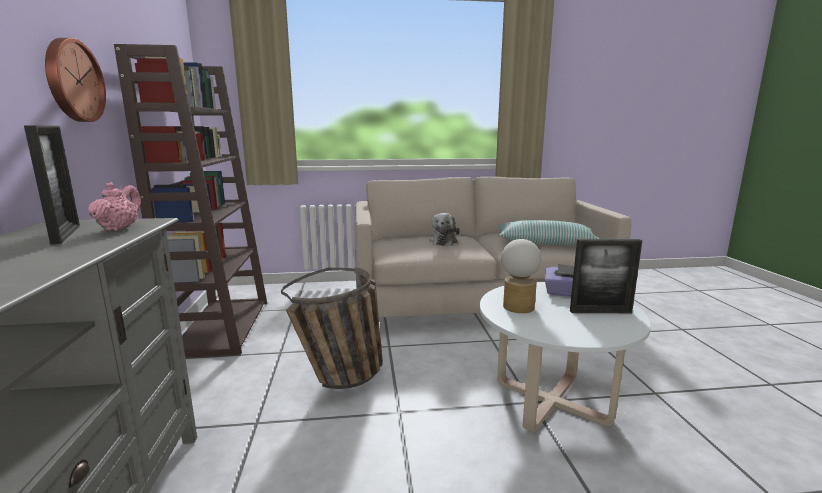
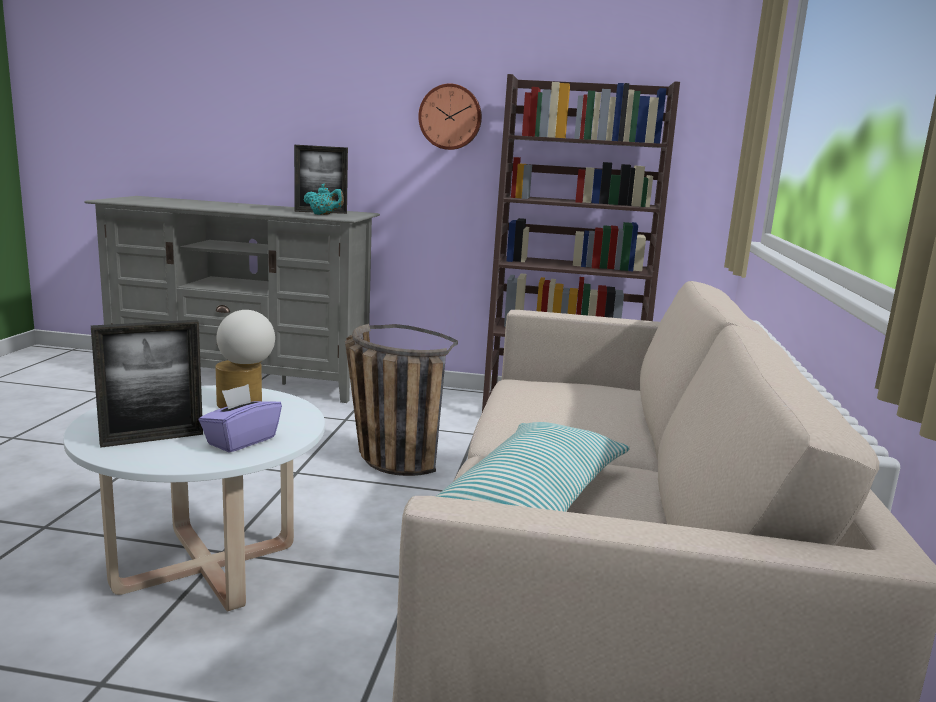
camera: 105 degrees right, 0 degrees up
pink teapot [88,182,141,231] -> turquoise teapot [303,183,344,215]
plush toy [429,213,460,246] -> none
picture frame [570,239,642,313] -> picture frame turned 135 degrees counterclockwise [91,320,203,448]

